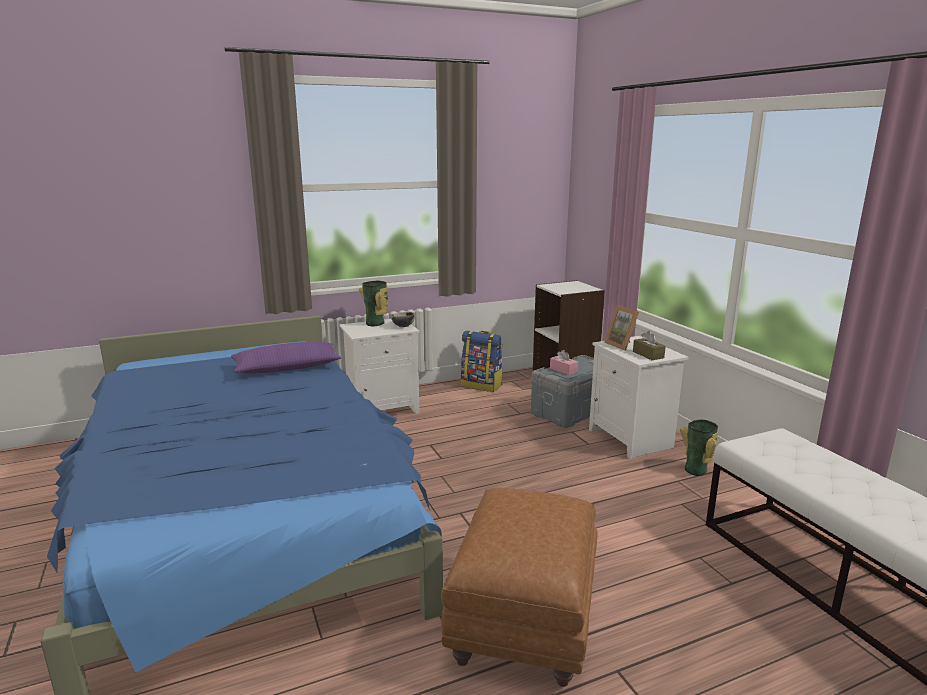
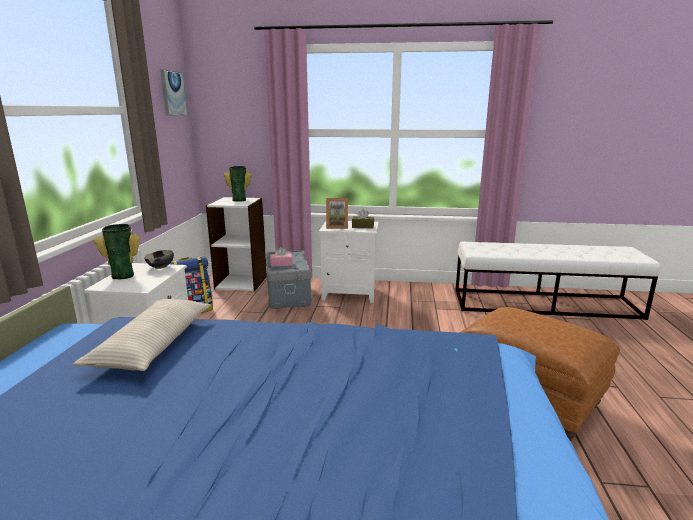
camera: 60 degrees left, 0 degrees up
purple pillow [231,342,341,373] -> beige pillow [73,299,211,371]
vase [680,420,718,476] -> vase moved to [224,166,252,202]
none -> picture [160,69,188,116]

